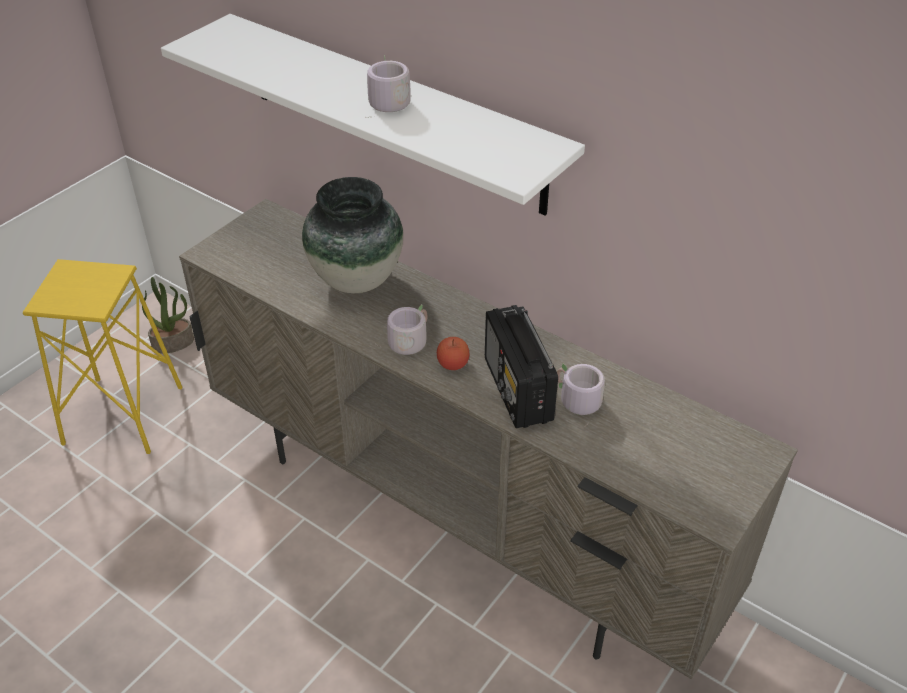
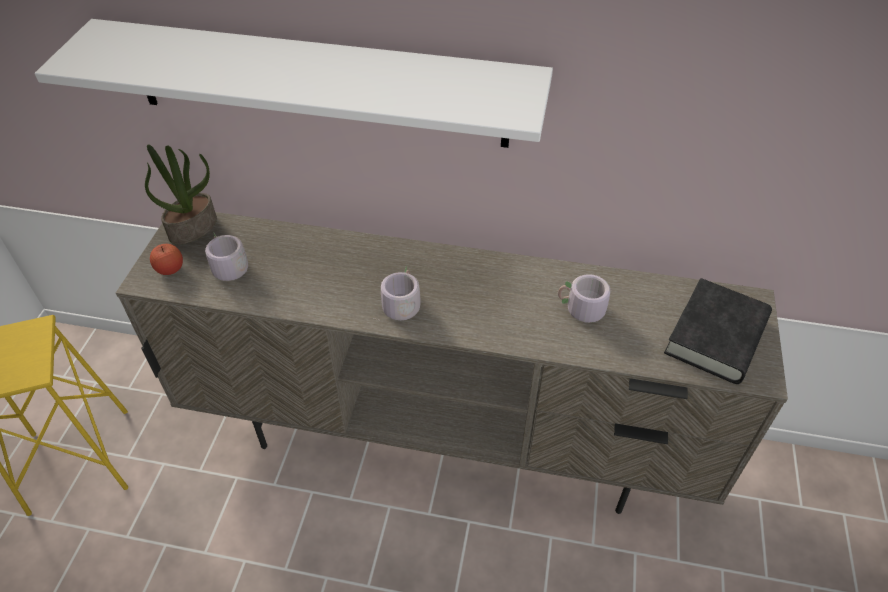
camera: 25 degrees left, 5 degrees up
potted plant [142,277,194,354] -> potted plant moved to [145,144,217,244]
vase [302,177,403,293] -> none
grey mug [365,55,411,118] -> grey mug moved to [205,232,248,281]
apple [437,337,469,370] -> apple moved to [150,244,183,275]
radio [485,305,558,428] -> none
none -> black book [664,278,772,384]

